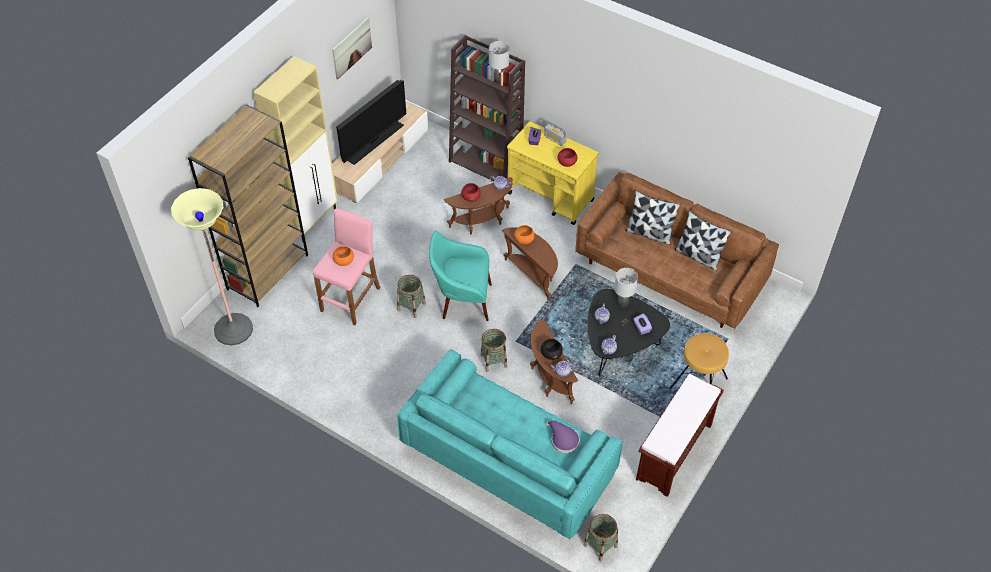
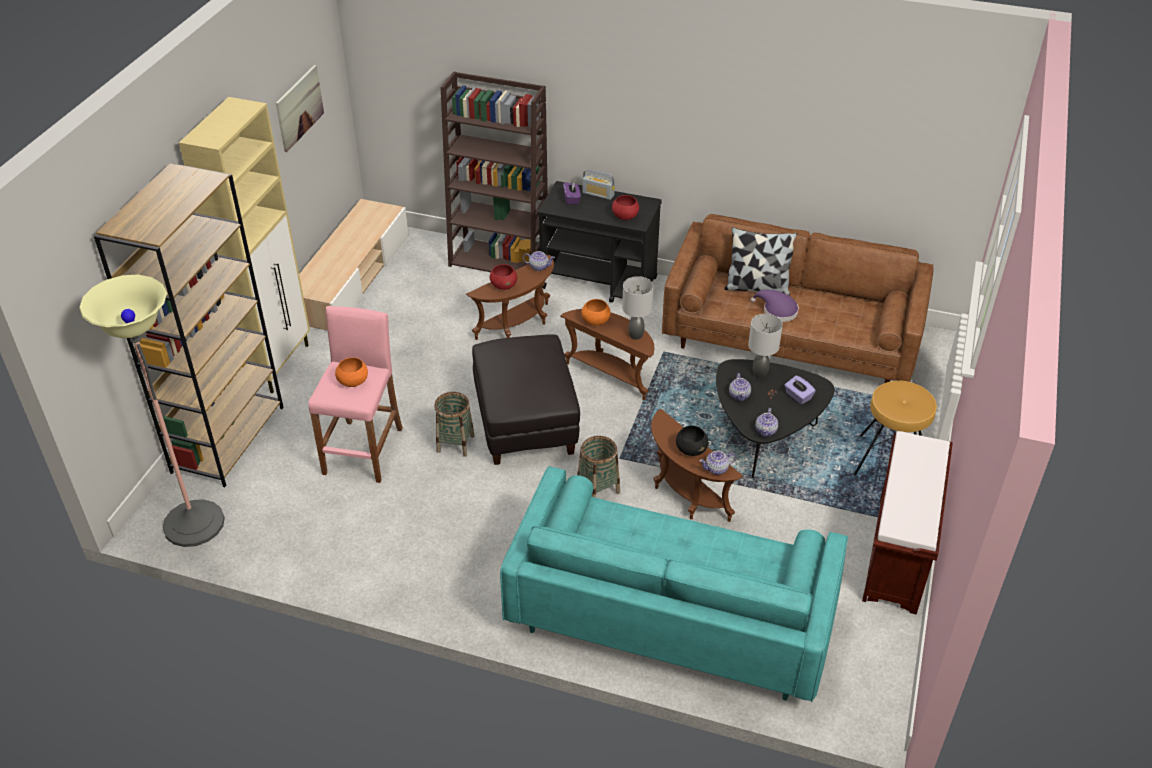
camera: 15 degrees left, 10 degrees down
television [336,80,406,165] -> none
turquoise armchair [429,230,492,321] -> black ottoman [472,335,580,465]
grey table lamp [489,41,509,84] -> grey table lamp moved to [622,276,654,340]
yellow cart [507,122,599,225] -> black cart [538,181,662,302]
purple hat [546,421,579,453] -> purple hat moved to [751,290,799,322]
basket [584,514,618,562] -> none
pillow [674,211,731,271] -> none

